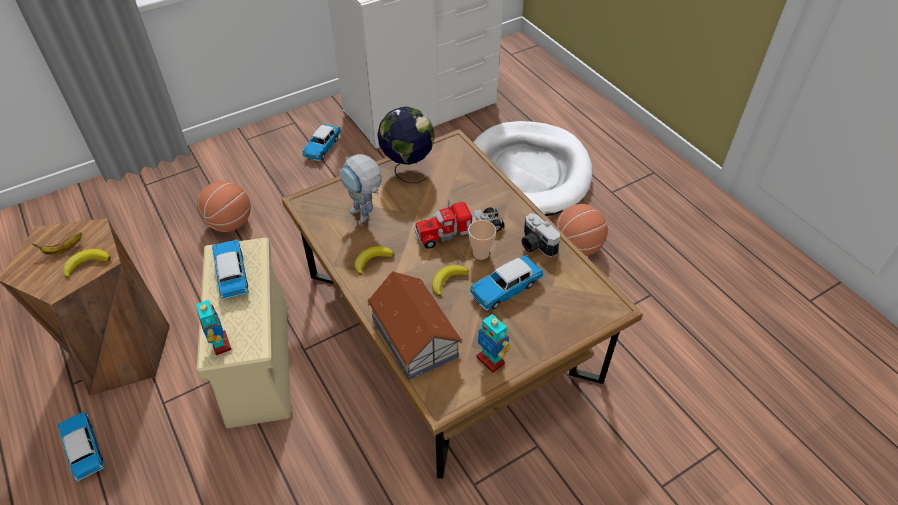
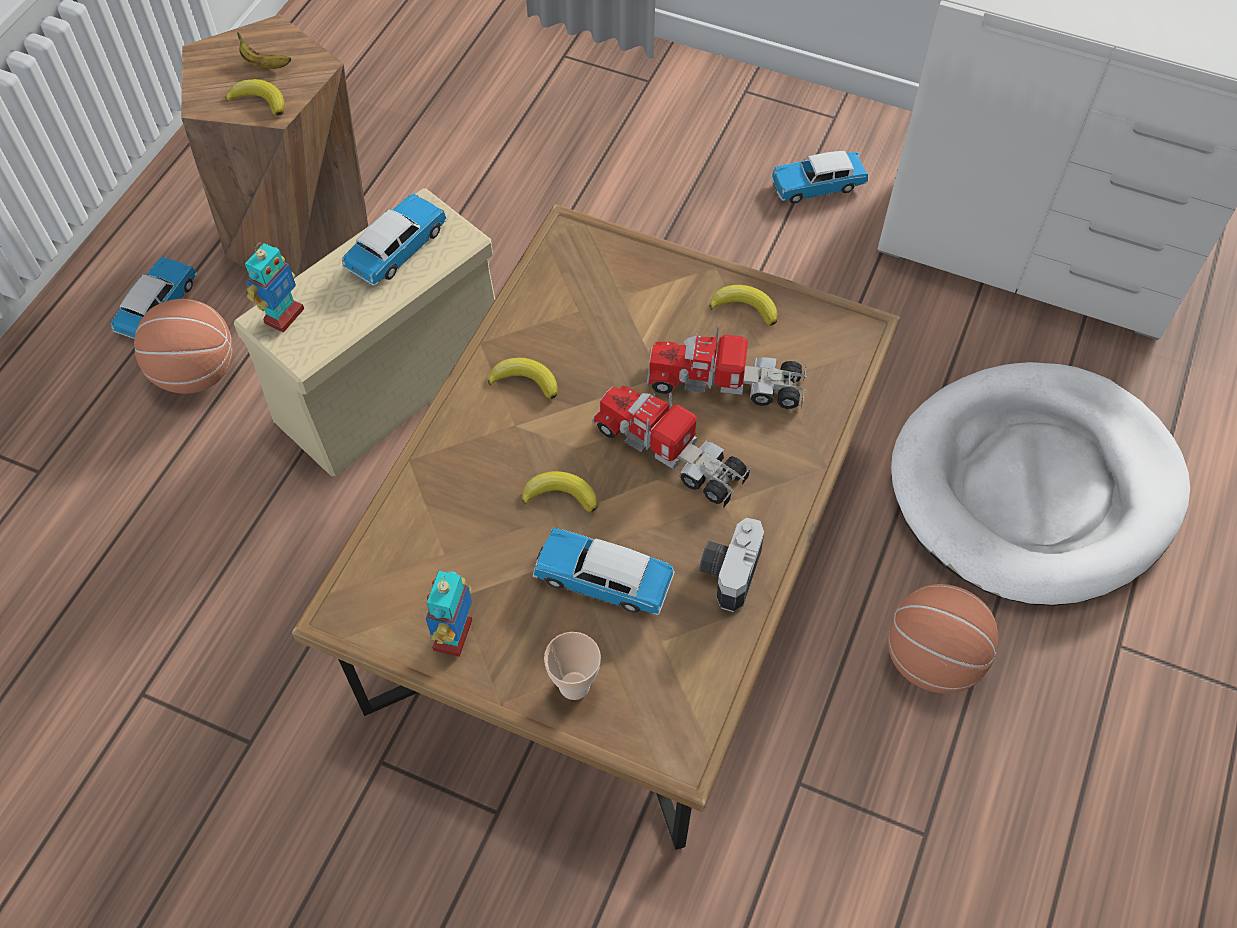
camera: 55 degrees right, 10 degrees up
basketball [197,181,251,232] -> basketball moved to [134,299,233,394]
toy robot [338,154,382,223] -> none
toy house [368,271,462,380] -> none
globe [377,106,435,183] -> banana [709,285,778,326]
cup [468,220,496,260] -> cup moved to [544,632,601,700]
none -> toy truck [646,326,807,409]

